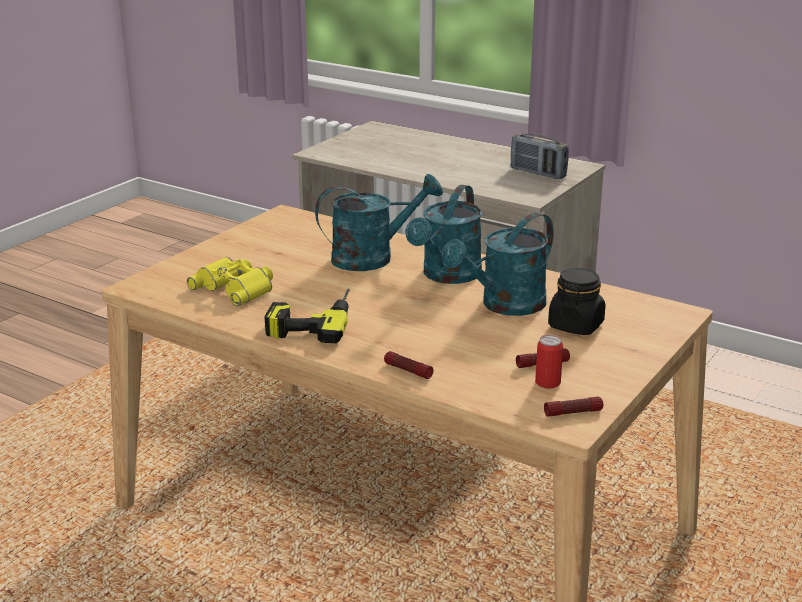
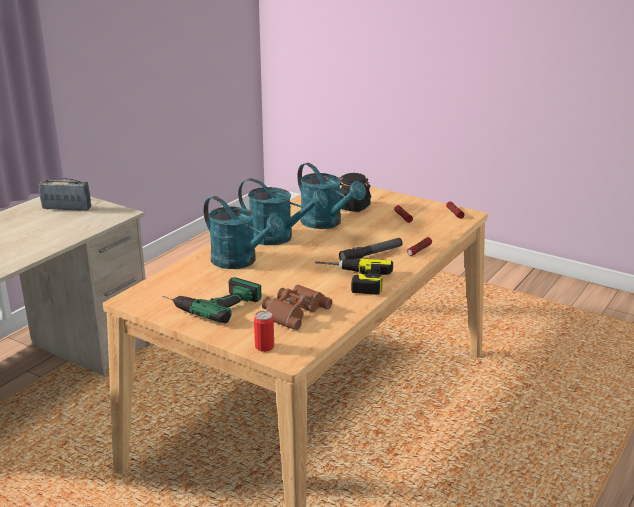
camera: 90 degrees left, 0 degrees up
yellow binoculars [187,257,273,306] -> brown binoculars [262,284,333,330]
turquoise watering can [315,174,443,271] -> turquoise watering can turned 150 degrees clockwise [203,196,284,269]
radio [511,134,569,179] -> radio turned 120 degrees counterclockwise [39,178,91,211]
can [535,335,563,388] -> can moved to [254,311,274,352]
none -> power drill [162,277,262,323]
none -> flashlight [339,238,403,261]

